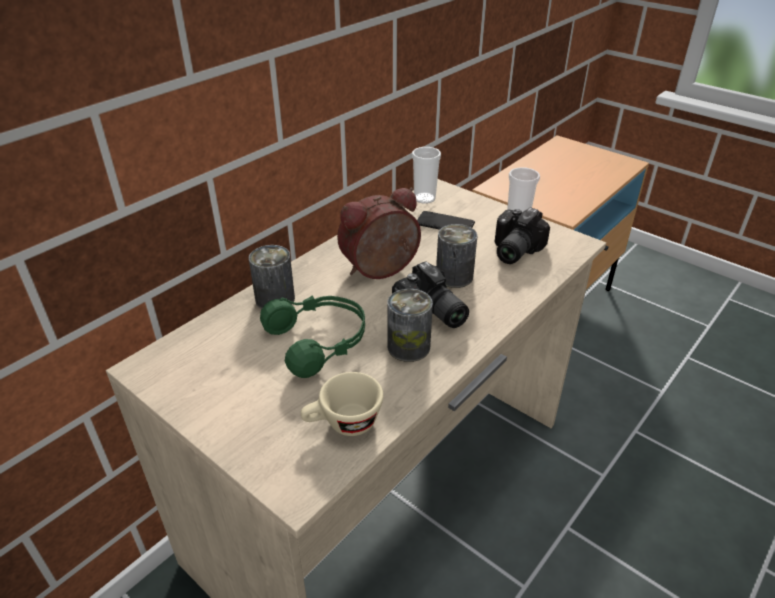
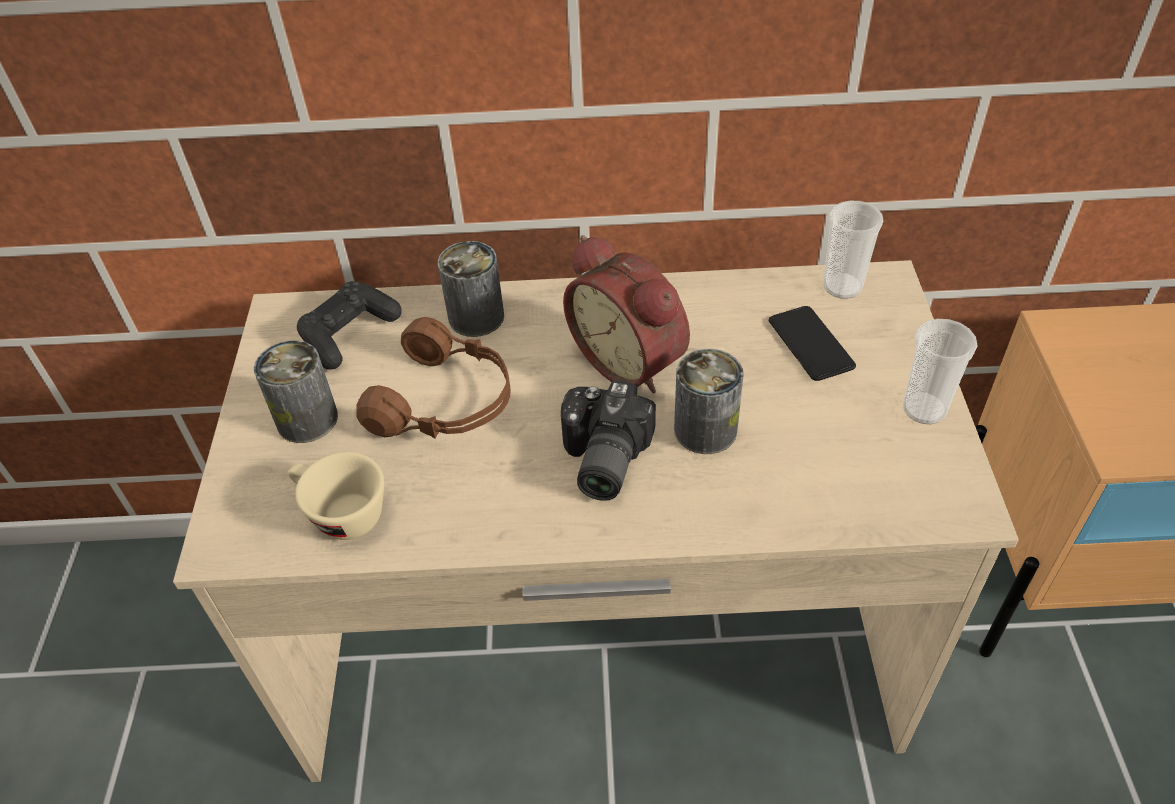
camera: 50 degrees right, 10 degrees up
green headphones [260,296,365,378] -> brown headphones [356,317,511,438]
alarm clock [337,187,421,279] -> alarm clock turned 150 degrees counterclockwise [563,235,690,394]
can [388,289,433,362] -> can moved to [254,340,338,443]
camera [495,207,550,264] -> none
none -> black game controller [297,281,402,370]

